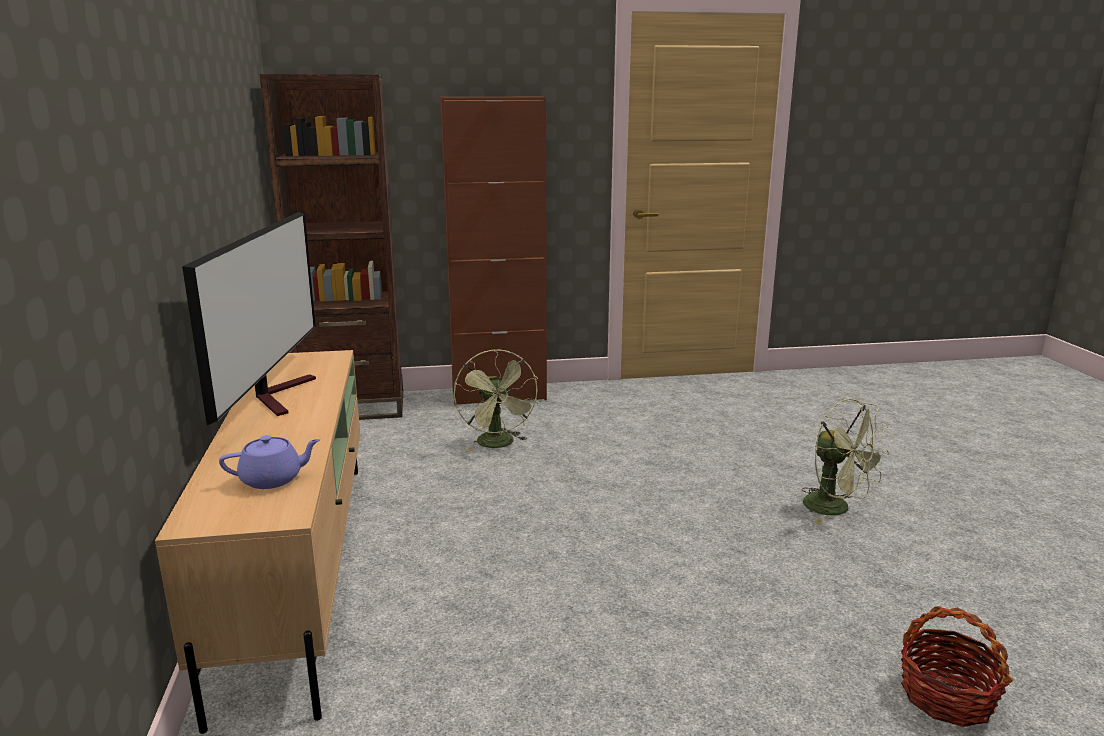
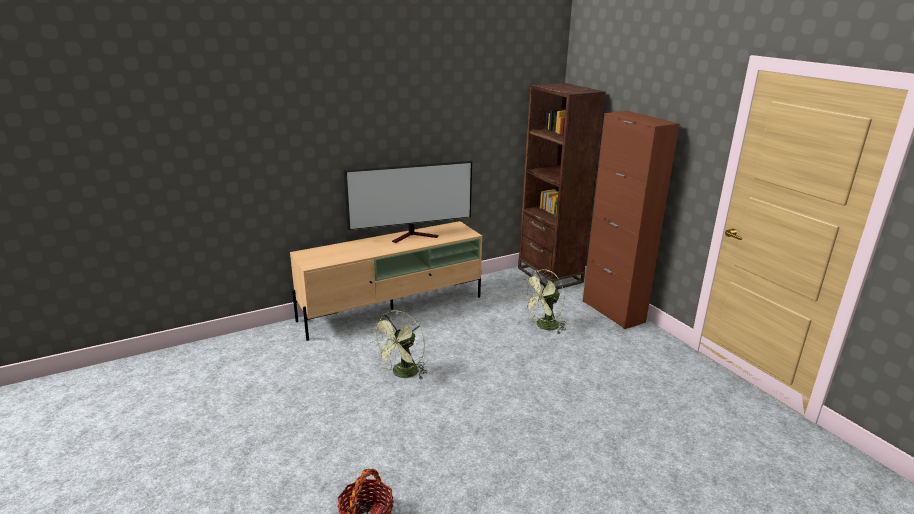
camera: 70 degrees right, 5 degrees up
purple teapot [219,435,321,489] -> none
green fan [802,398,889,524] -> green fan moved to [370,310,426,380]

